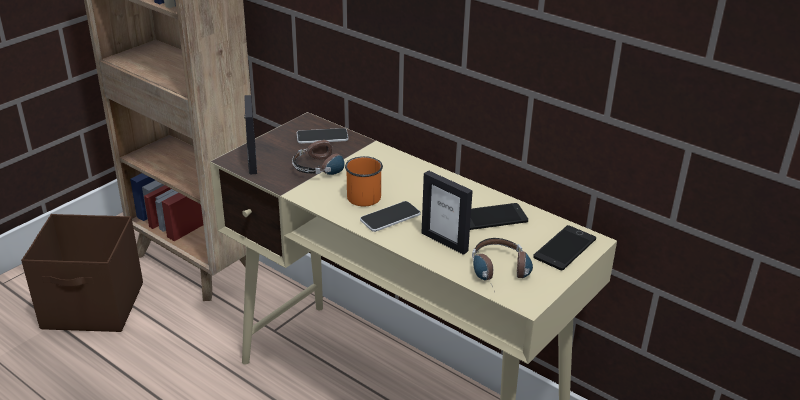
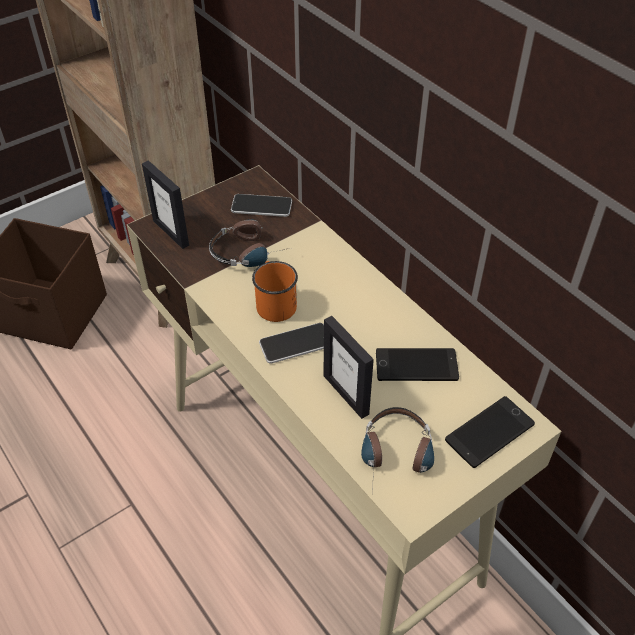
camera: 15 degrees right, 15 degrees up
picture frame [244,95,257,174] -> picture frame turned 135 degrees clockwise [142,160,189,249]

